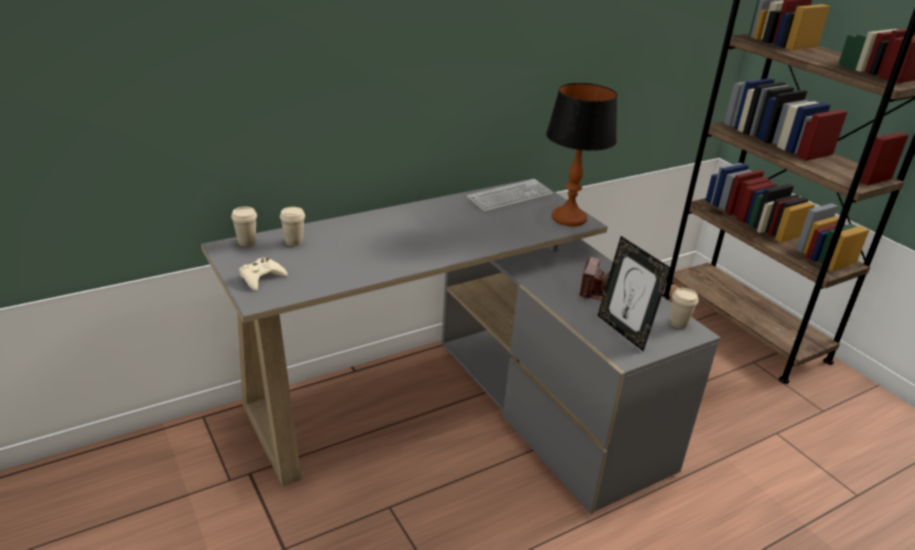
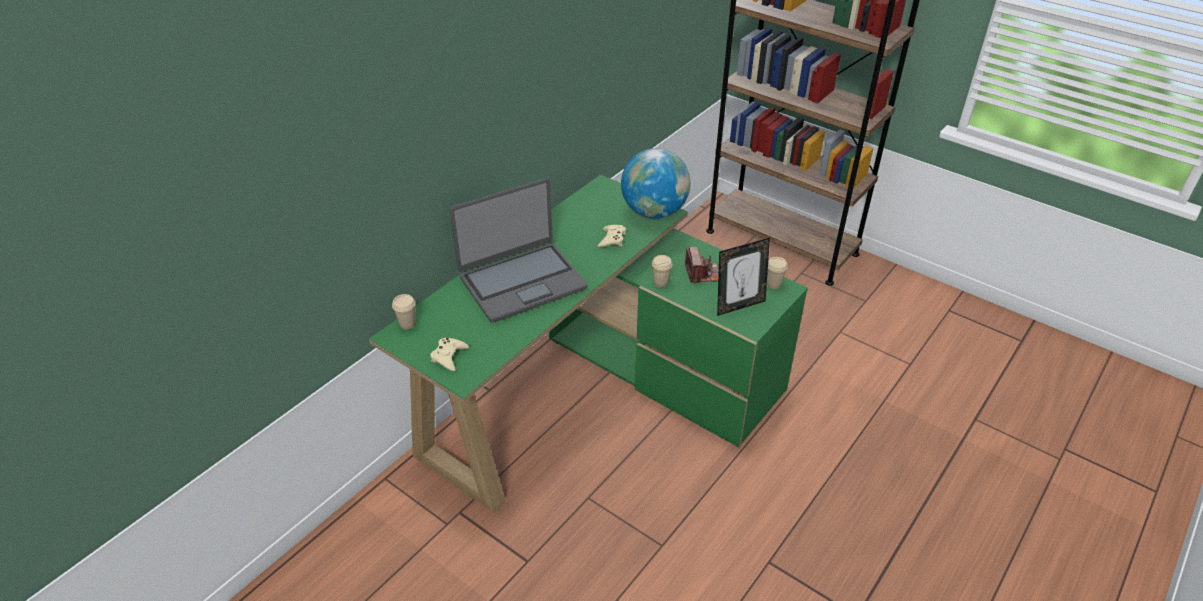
camera: 20 degrees left, 10 degrees up
grey desk [201,179,721,514] -> green desk [369,175,808,513]
beige cup [280,207,305,246] -> beige cup moved to [652,255,672,287]
keyboard [467,179,553,212] -> none
table lamp [546,83,618,226] -> globe [621,148,691,219]
picture frame [598,236,671,351] -> picture frame turned 60 degrees counterclockwise [717,238,770,316]
none -> laptop [450,178,588,323]
none -> beige game controller [598,225,626,247]

